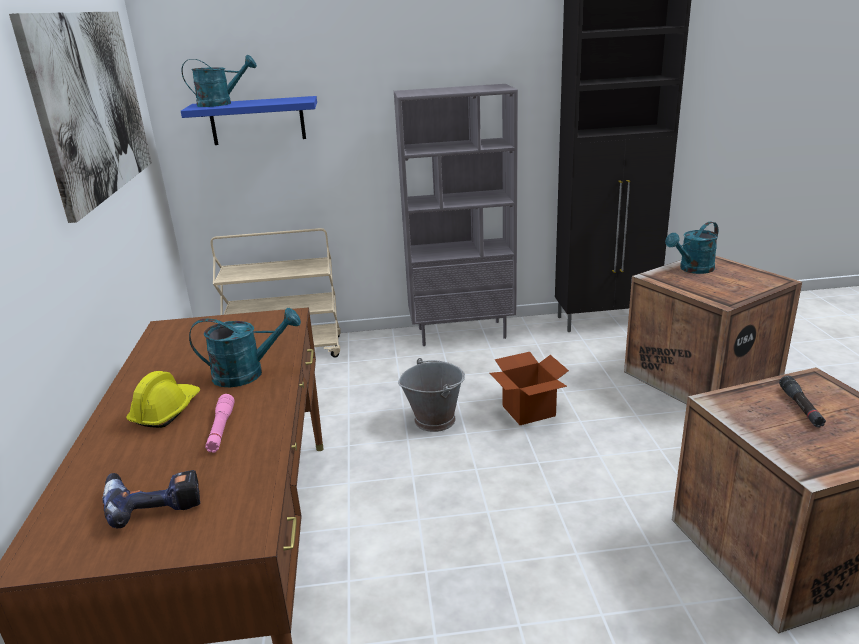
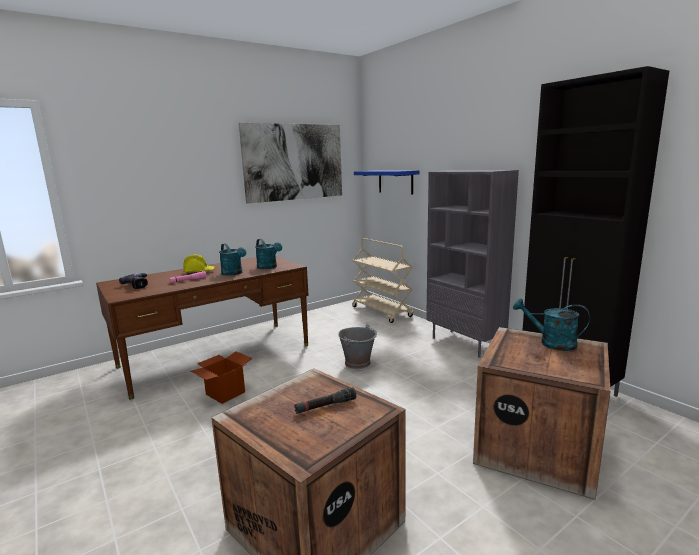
camera: 60 degrees right, 10 degrees down
turquoise watering can [182,55,257,107] -> turquoise watering can moved to [255,239,282,269]
cardboard box [490,352,569,425] -> cardboard box moved to [191,351,253,404]

